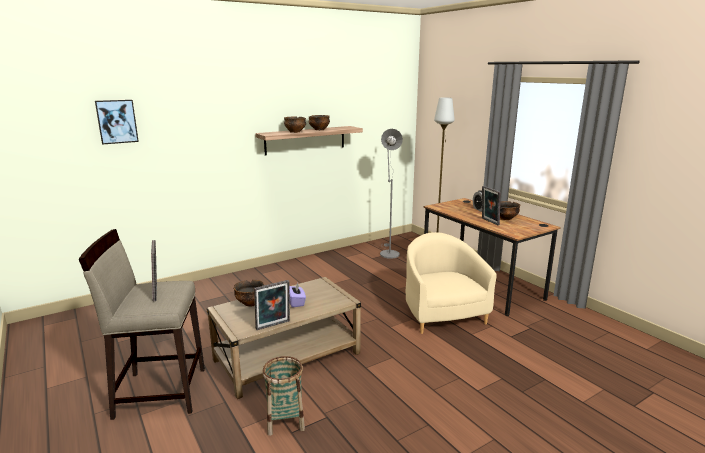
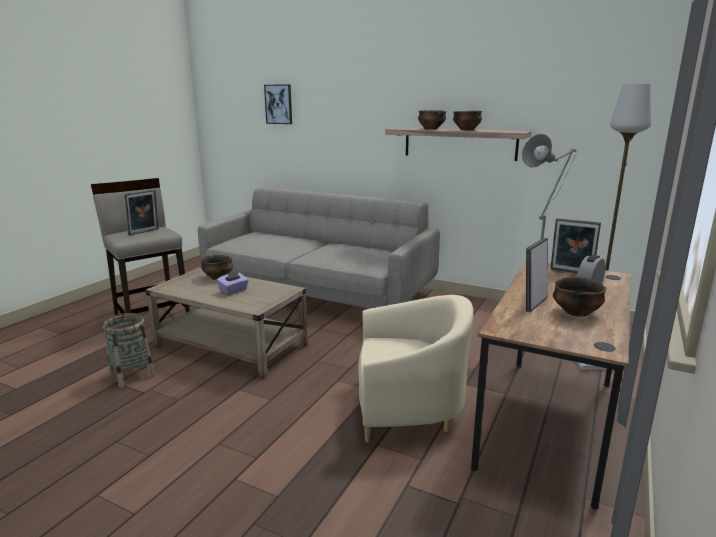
camera: 60 degrees right, 0 degrees up
picture frame [254,280,290,330] -> picture frame moved to [550,218,601,273]
beige armchair [406,232,497,334] -> beige armchair turned 45 degrees clockwise [358,295,474,442]
none -> grey sofa [198,187,440,309]

